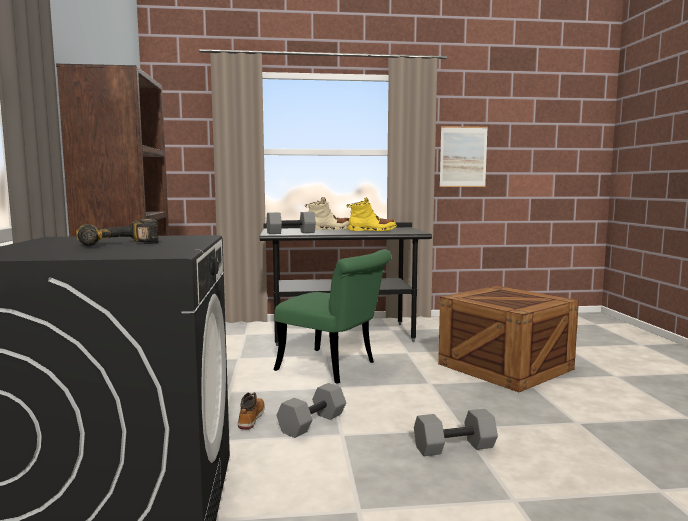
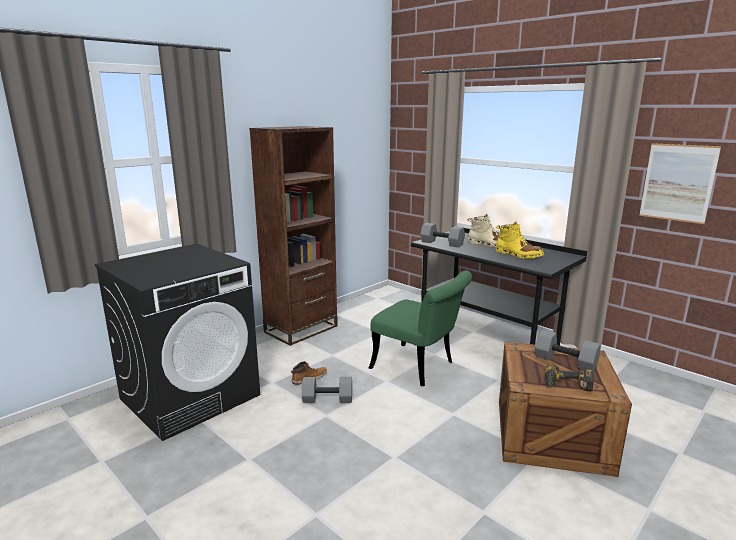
camera: 50 degrees right, 10 degrees up
power drill [76,219,159,246] -> power drill moved to [544,363,594,391]
green chair [274,249,392,384] -> green chair turned 45 degrees counterclockwise [369,270,472,386]
grey dumbbell [414,409,498,456] -> grey dumbbell moved to [535,330,600,371]

